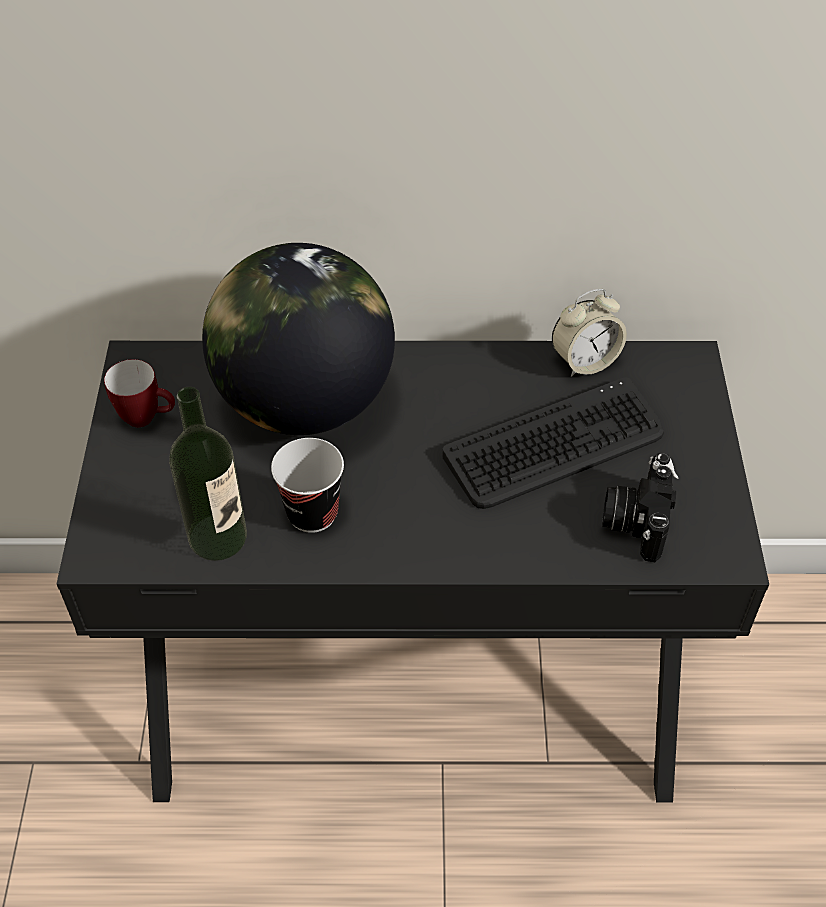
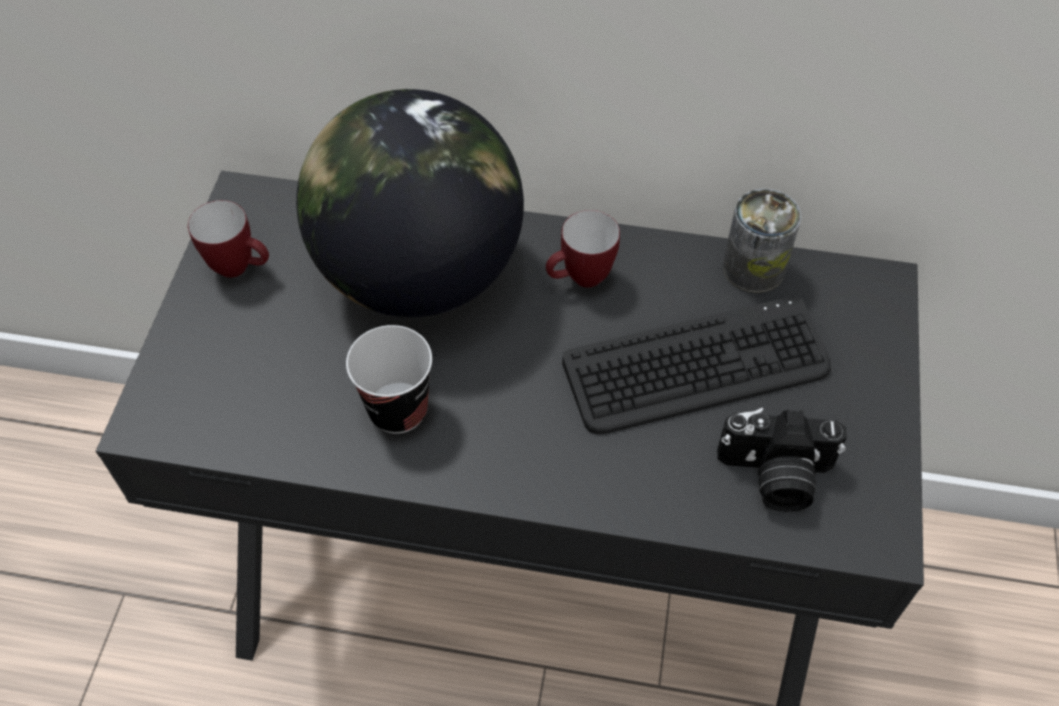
camera: 10 degrees right, 5 degrees up
bottle [169,387,247,561] -> none
alarm clock [552,289,627,377] -> can [723,189,801,293]
camera [602,453,679,562] -> camera turned 105 degrees counterclockwise [717,408,847,512]
none -> mug [546,210,620,288]

